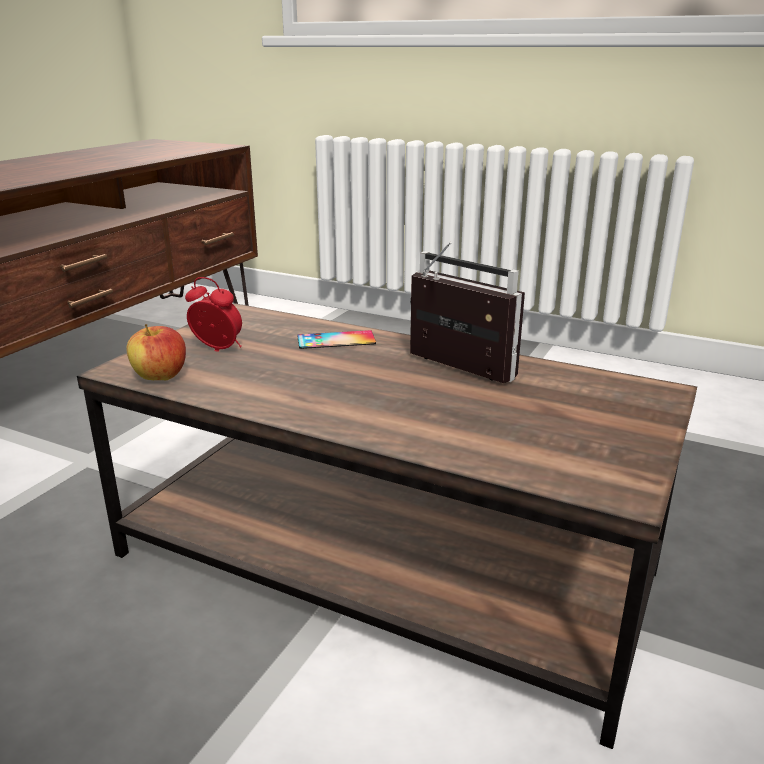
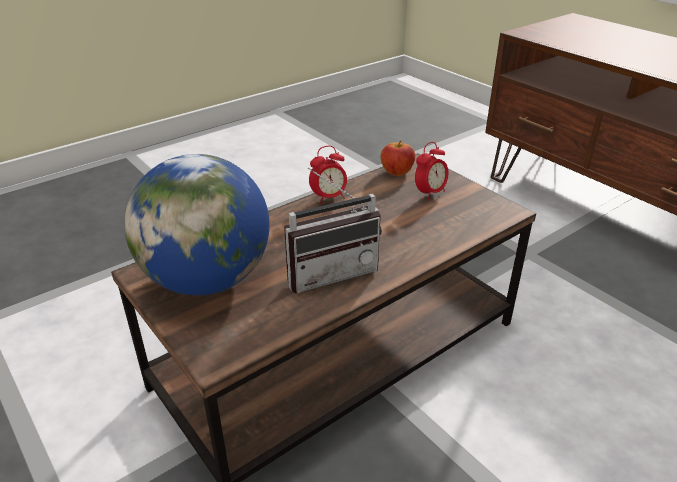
camera: 115 degrees right, 10 degrees up
phone [297,330,376,349] -> none
none -> globe [124,154,270,295]
none -> alarm clock [309,146,347,204]

